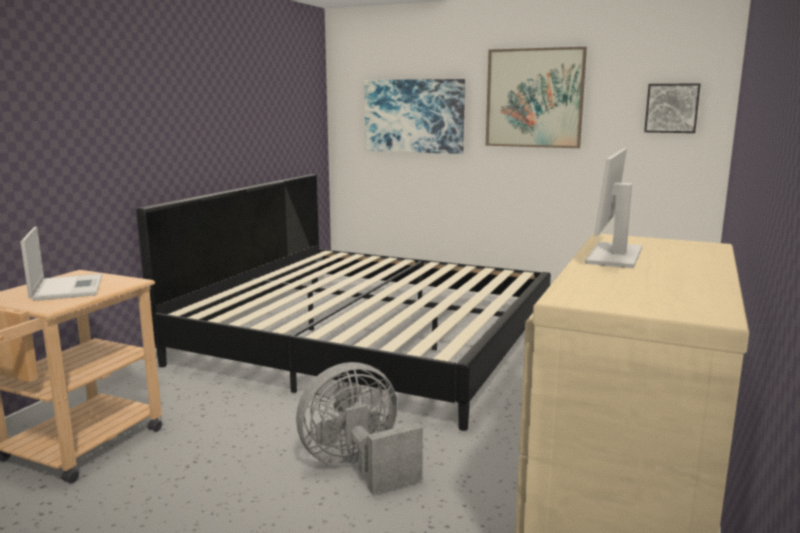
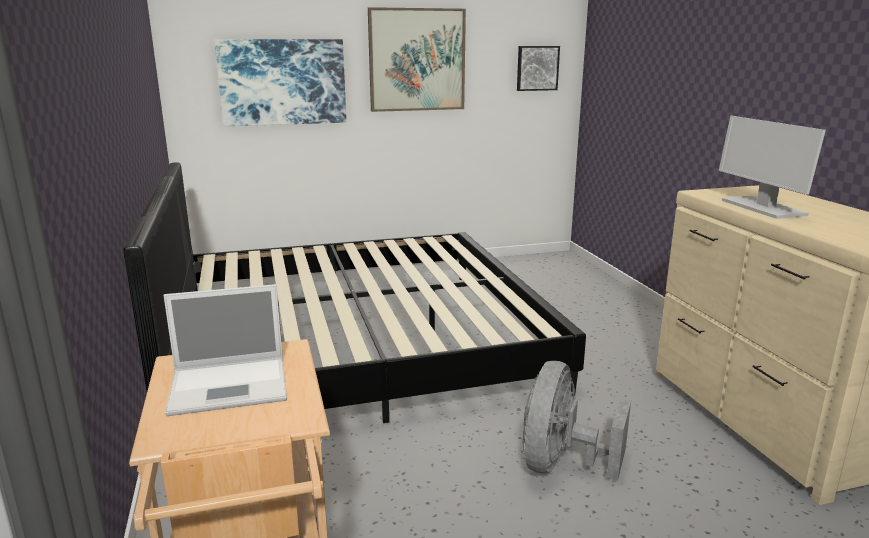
camera: 40 degrees left, 5 degrees up
laptop [21,226,102,301] -> laptop turned 135 degrees clockwise [164,284,287,416]

